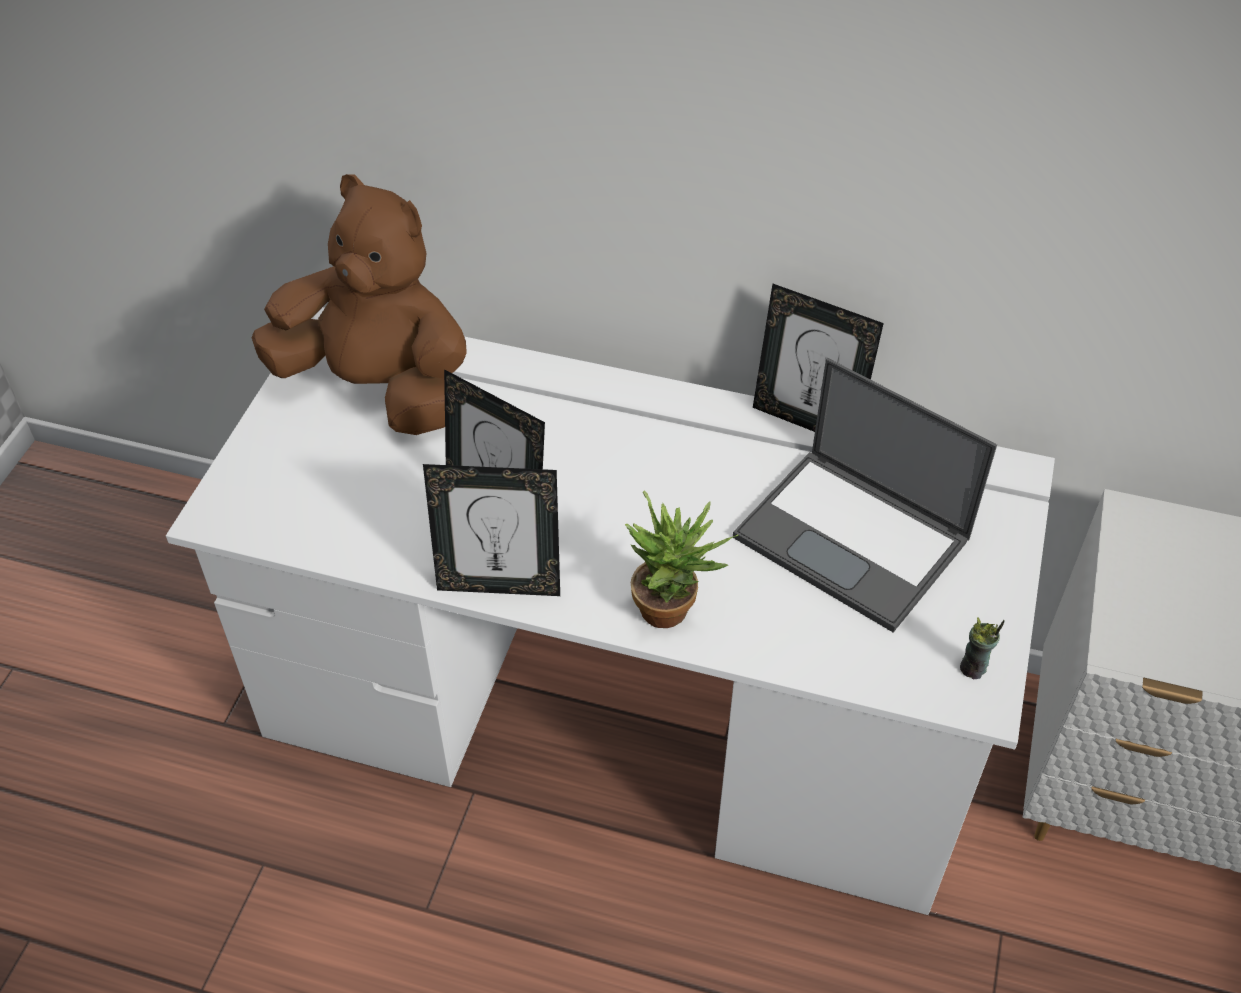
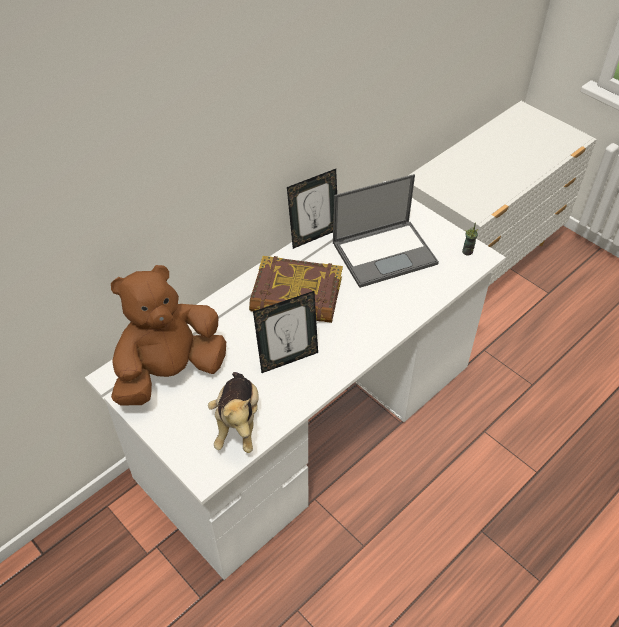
camera: 60 degrees left, 0 degrees up
picture frame [423,464,560,596] -> none
potted plant [625,490,738,628] -> none
none -> plush toy [208,372,259,453]
none -> book [249,256,343,323]

